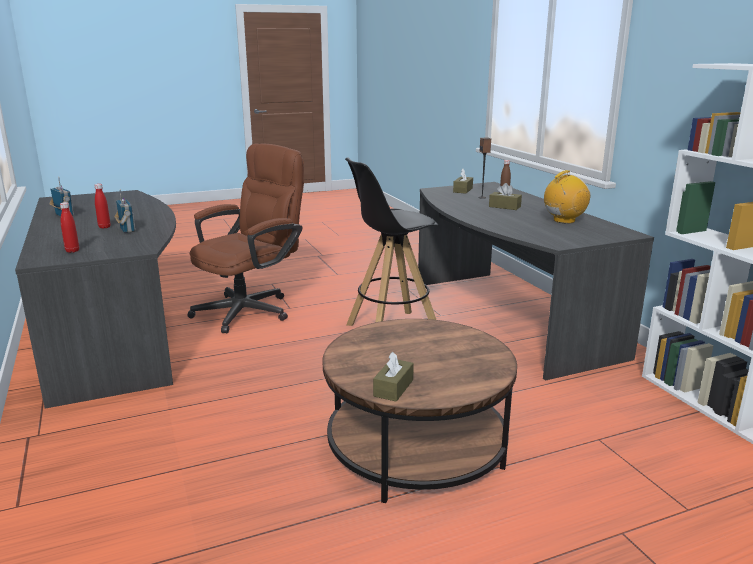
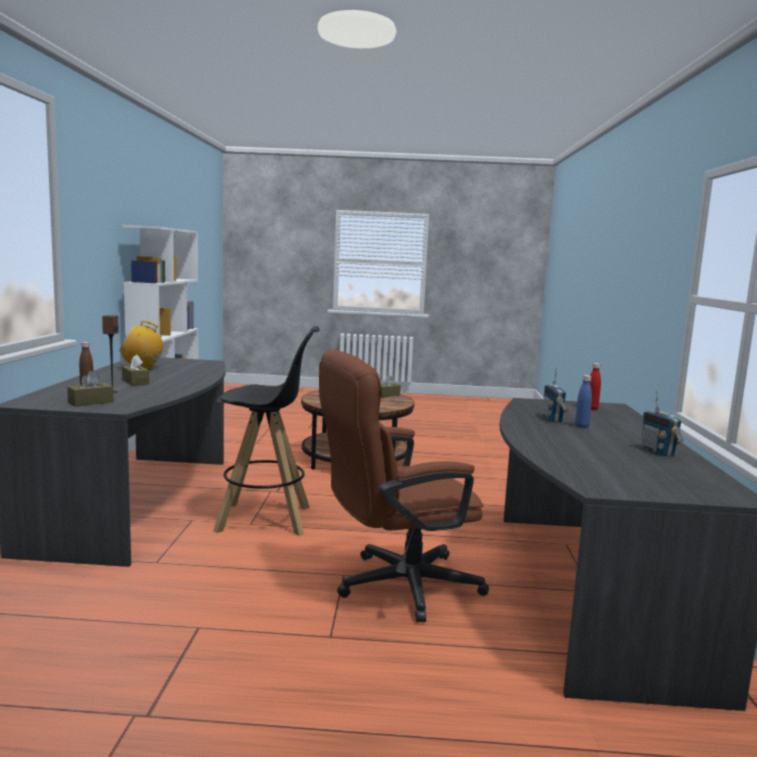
camera: 155 degrees left, 10 degrees down
red bottle [95,184,111,229] -> blue bottle [575,375,592,428]

